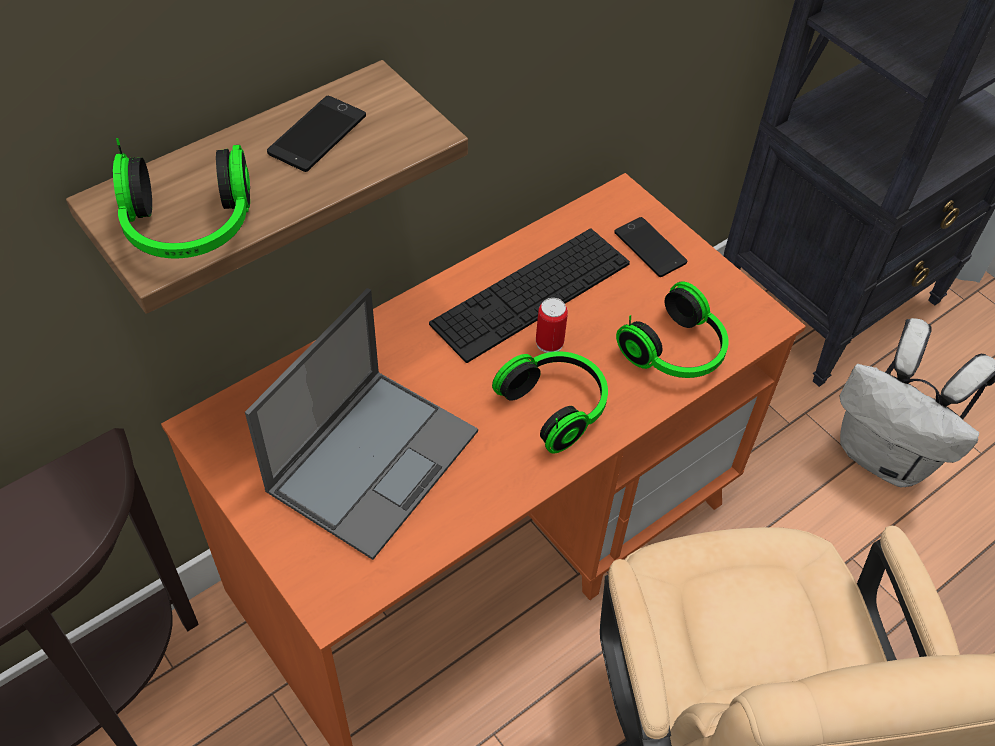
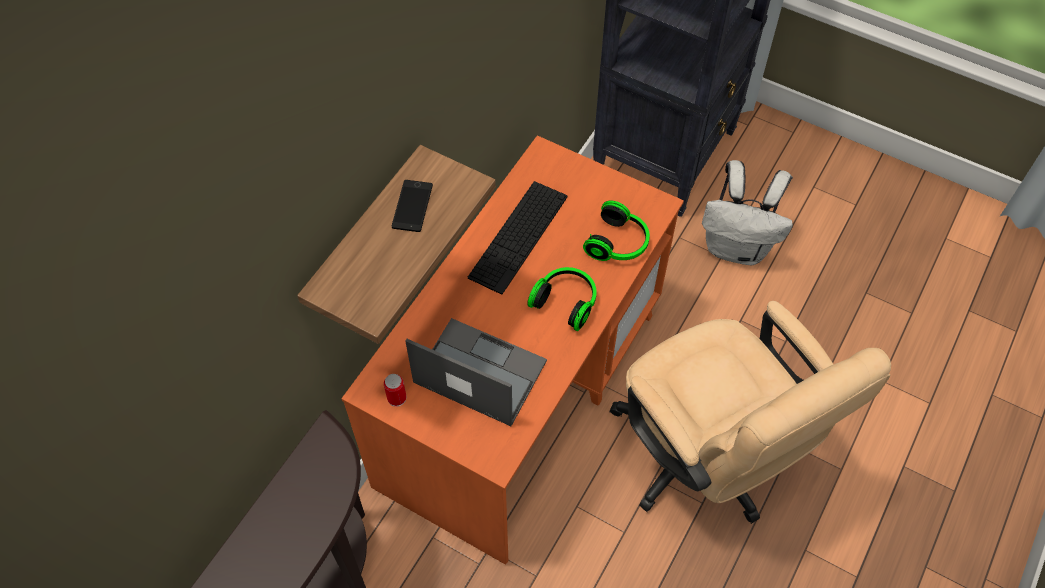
camera: 20 degrees left, 5 degrees up
headphones [113,138,250,258] -> none
laptop [245,288,478,560] -> laptop turned 75 degrees counterclockwise [405,318,547,426]
can [536,298,568,353] -> can moved to [384,374,406,407]
phone [614,217,687,277] -> none

